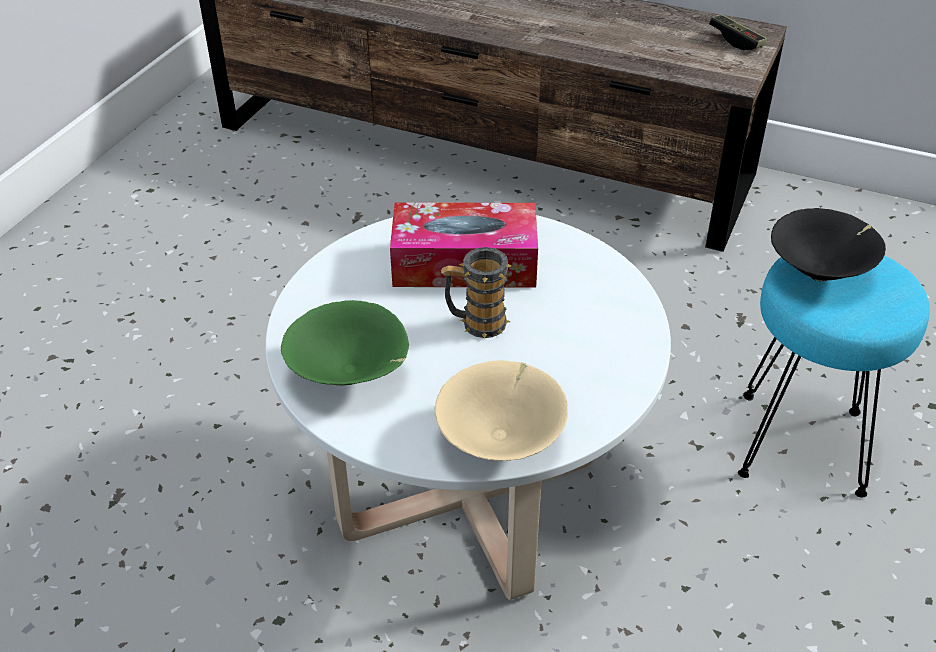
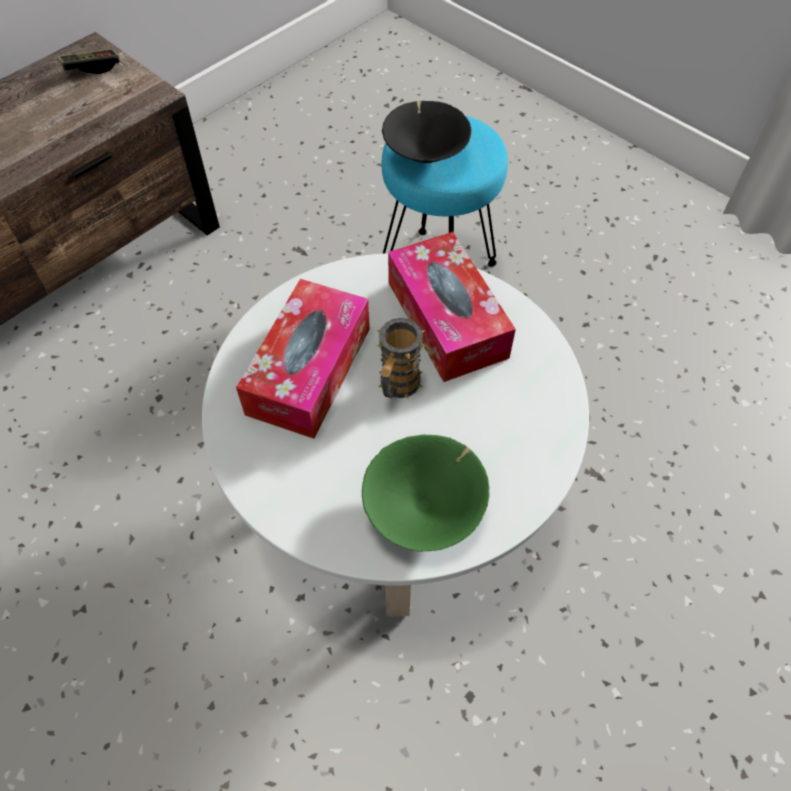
camera: 70 degrees left, 15 degrees up
beige bowl [434,360,568,461] -> none
none -> tissue box [388,232,516,382]

